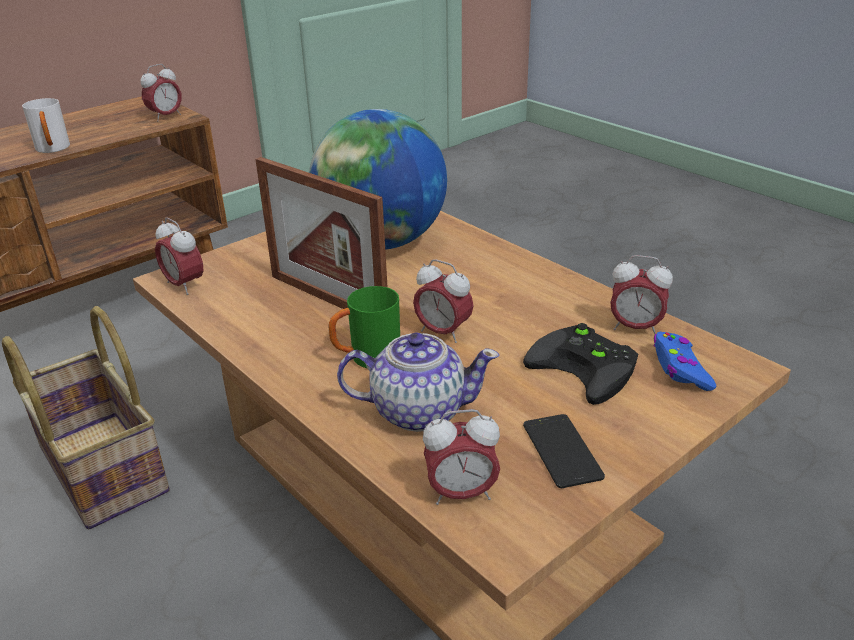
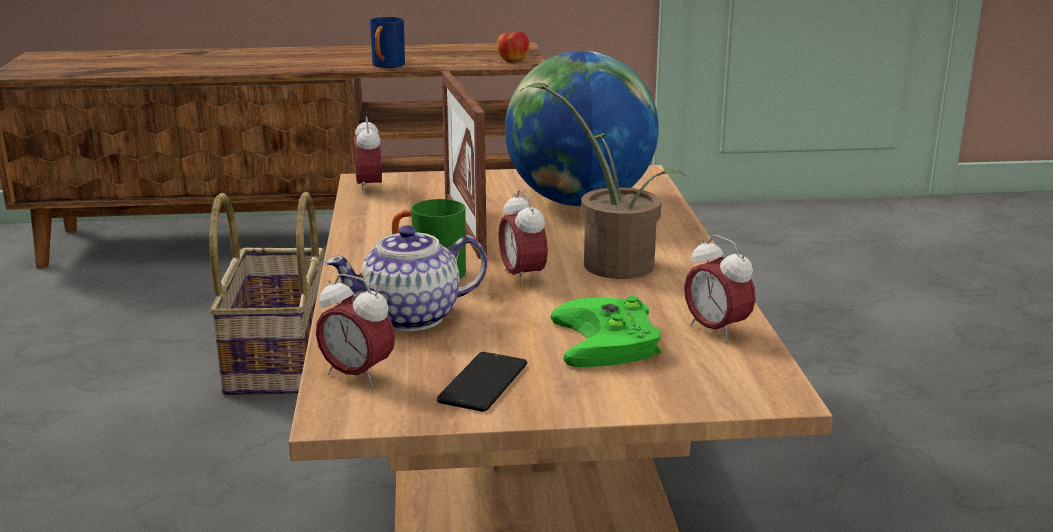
camera: 35 degrees right, 10 degrees down
white mug [22,98,70,153] -> blue mug [370,17,405,68]
alarm clock [141,64,182,121] -> apple [496,31,529,62]
teapot [337,333,500,432] -> teapot turned 120 degrees clockwise [325,225,487,332]
black game controller [523,323,638,405] -> green game controller [550,296,661,367]
blue game controller [654,332,716,391] -> none
none -> potted plant [519,83,687,279]

